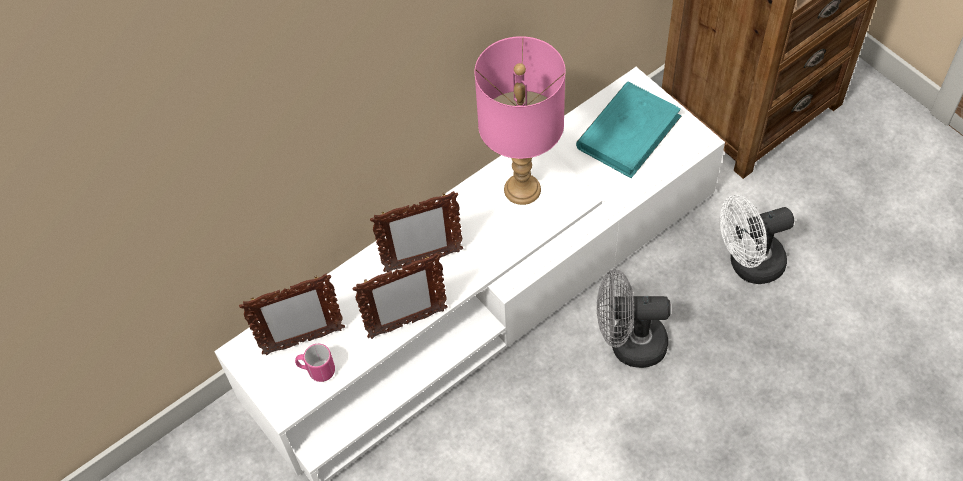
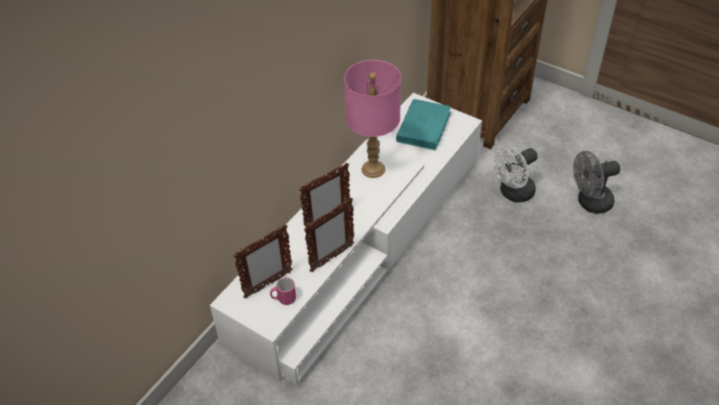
camera: 20 degrees left, 10 degrees down
grey fan [597,270,671,368] -> grey fan moved to [573,151,621,214]

